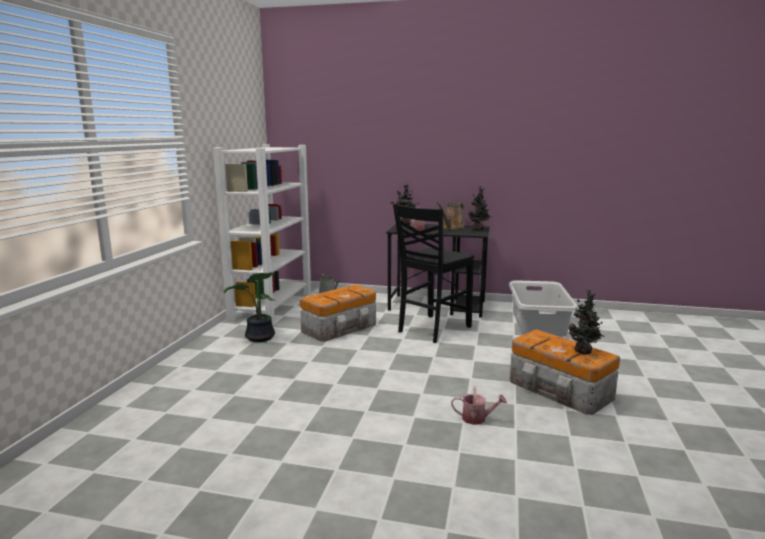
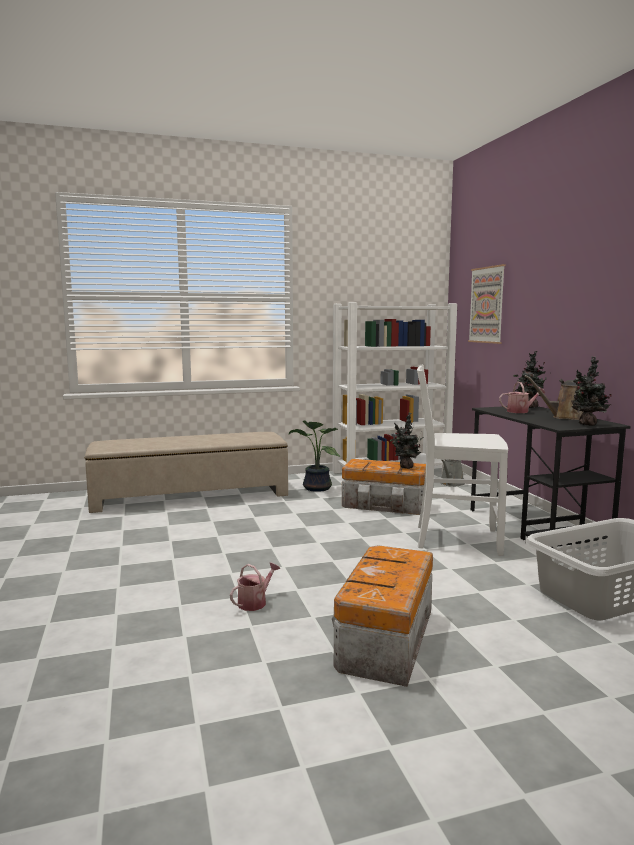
camera: 60 degrees right, 5 degrees down
black chair [393,203,474,343] -> white chair [417,365,508,556]
watering can [451,386,507,425] -> watering can turned 120 degrees counterclockwise [230,562,280,611]
potted plant [568,289,605,354] -> potted plant moved to [390,413,424,469]
none -> beige bench [85,432,288,513]
none -> picture [468,264,506,344]

